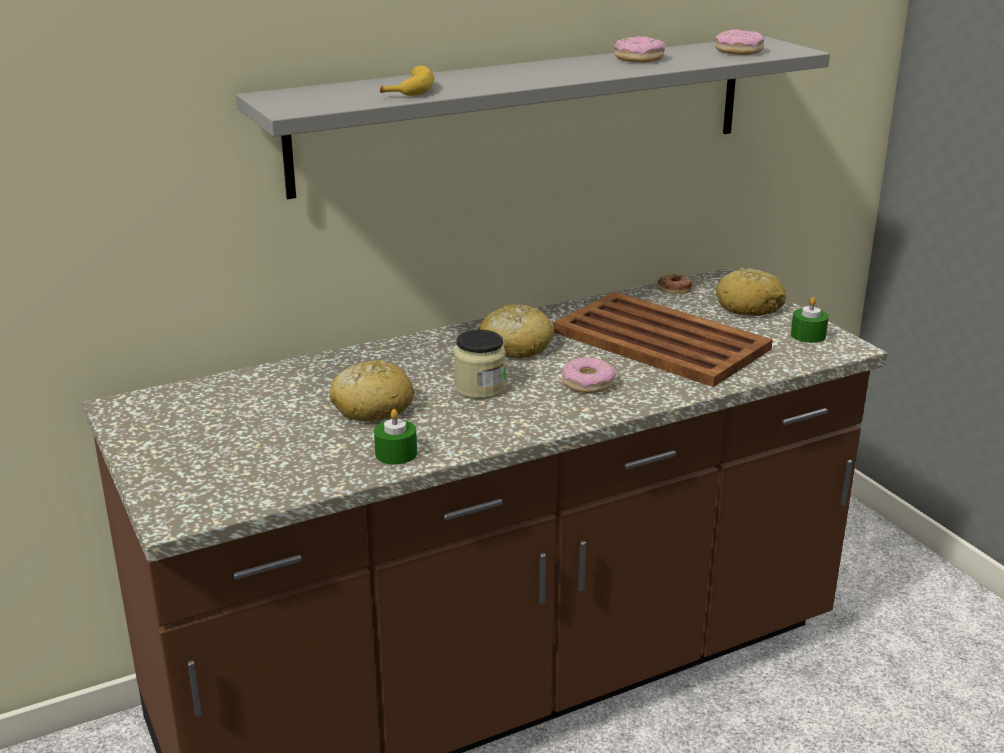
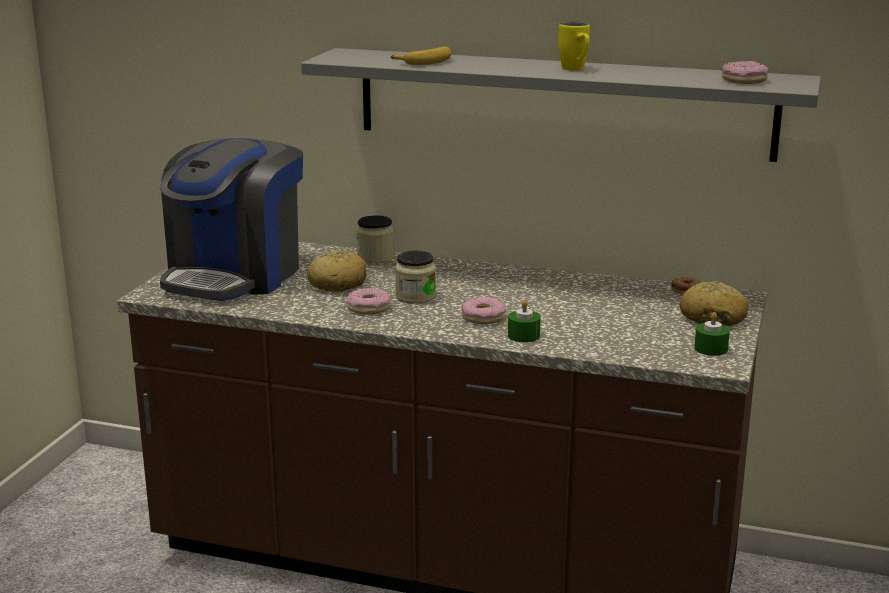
camera: 45 degrees right, 5 degrees down
green candle [374,409,417,465] -> green candle moved to [508,300,541,343]
bread [479,305,554,359] -> none
brown tray [553,291,773,387] -> none
donut [614,36,665,63] -> donut moved to [347,288,390,314]
none -> coffee machine [160,138,303,301]
none -> jar [356,215,394,263]
none -> yellow mug [558,22,590,71]

